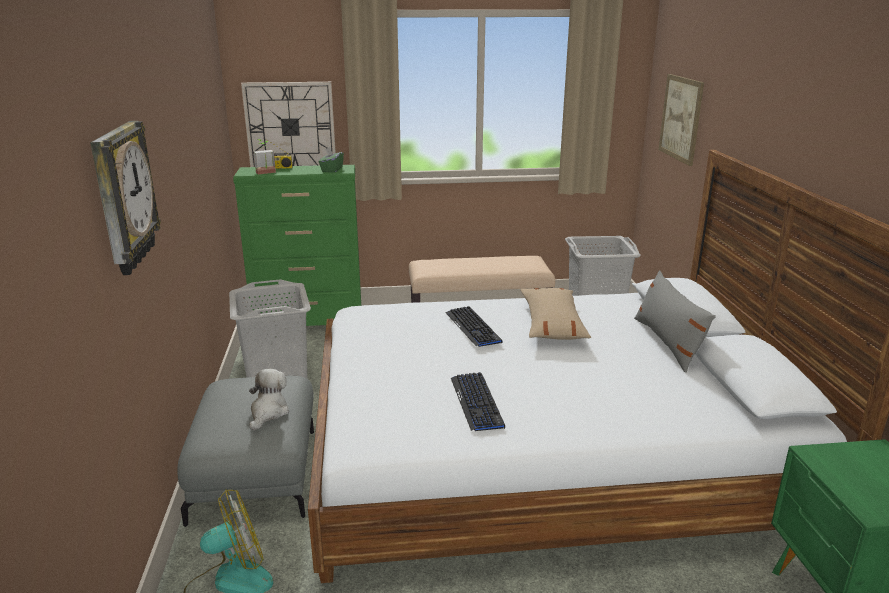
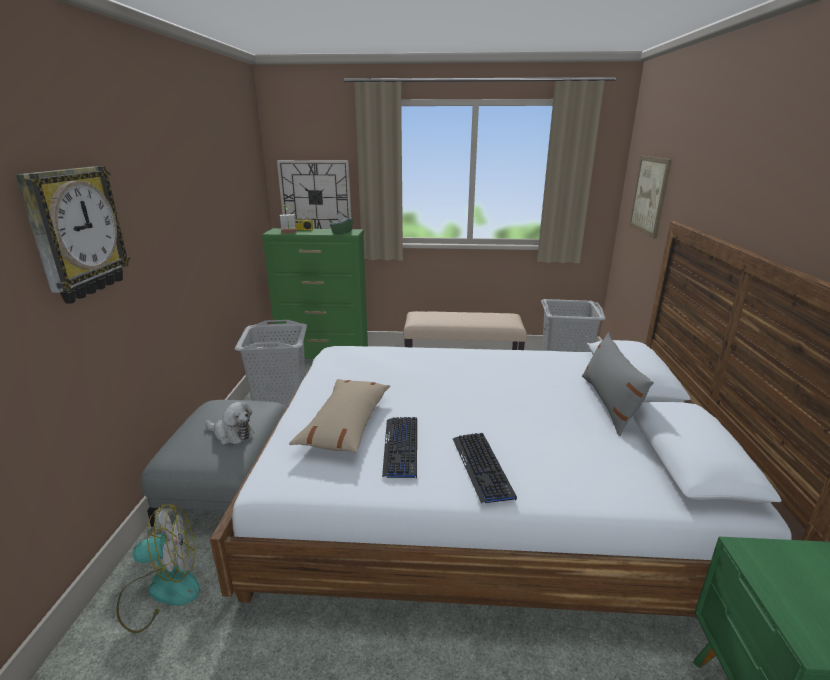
camera: 10 degrees right, 0 degrees up
plush toy [249,368,289,430] -> plush toy turned 90 degrees clockwise [205,402,254,445]
keyboard [446,306,502,347] -> keyboard moved to [453,433,517,503]
beige pillow [520,288,591,340] -> beige pillow moved to [289,379,390,453]

